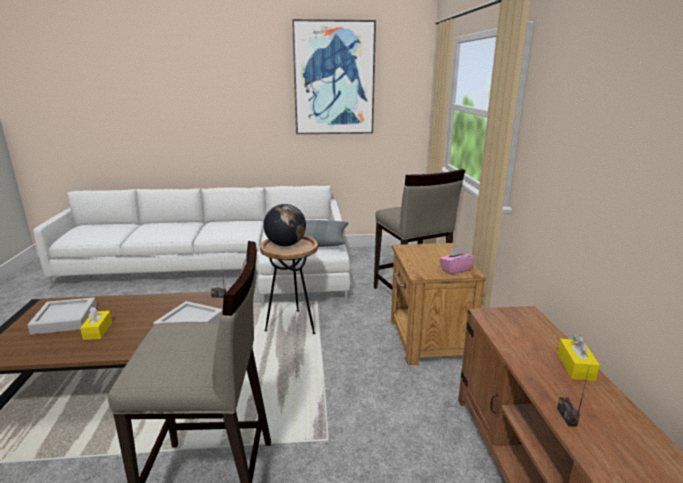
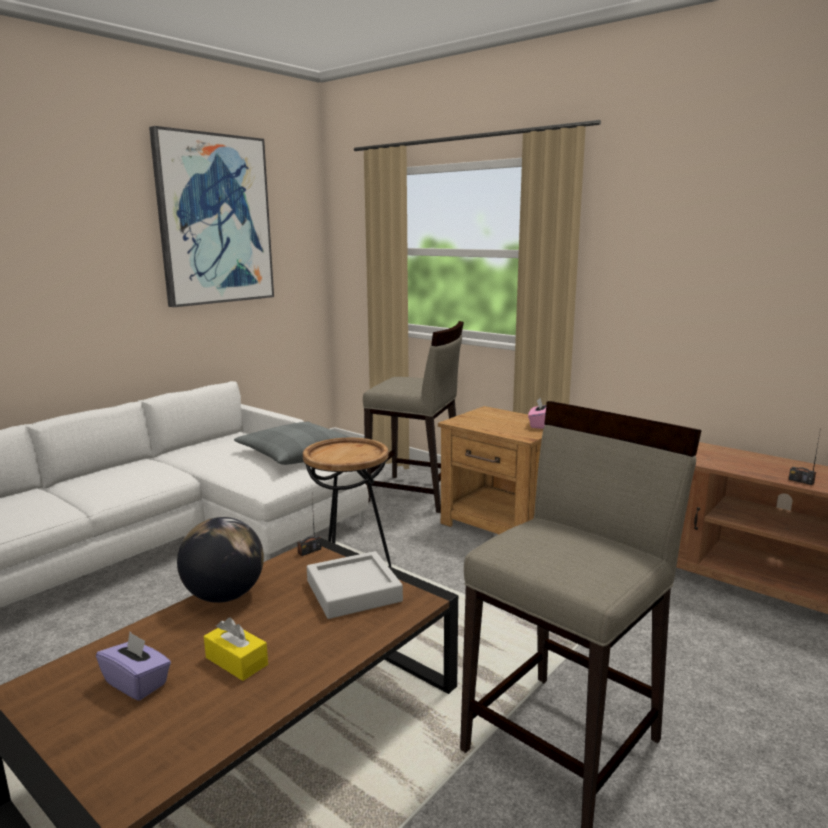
camera: 45 degrees left, 5 degrees down
grey tray [27,297,97,335] -> purple tissue box [96,632,171,701]
globe [263,204,306,246] -> globe moved to [177,517,264,603]
yellow tissue box [557,335,600,381] -> none

